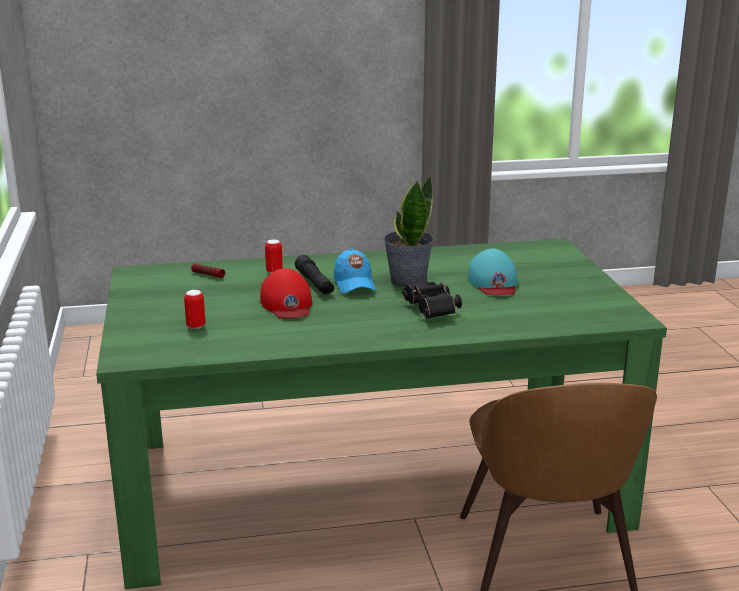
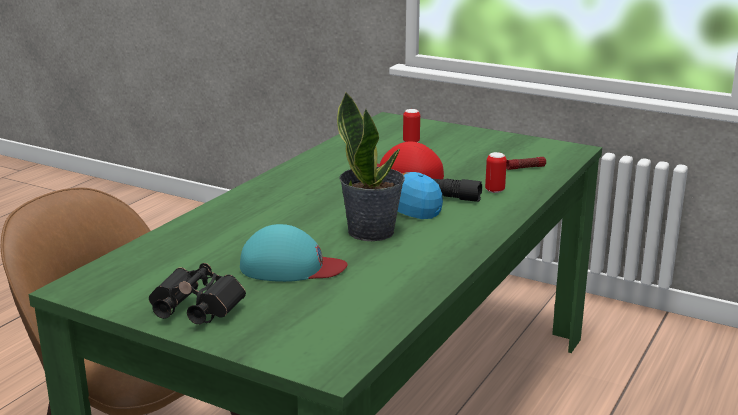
camera: 130 degrees right, 0 degrees up
black binoculars [402,282,462,319] -> black binoculars moved to [149,263,246,324]
turquoise cap [468,249,518,295] -> turquoise cap turned 150 degrees clockwise [240,224,348,282]

